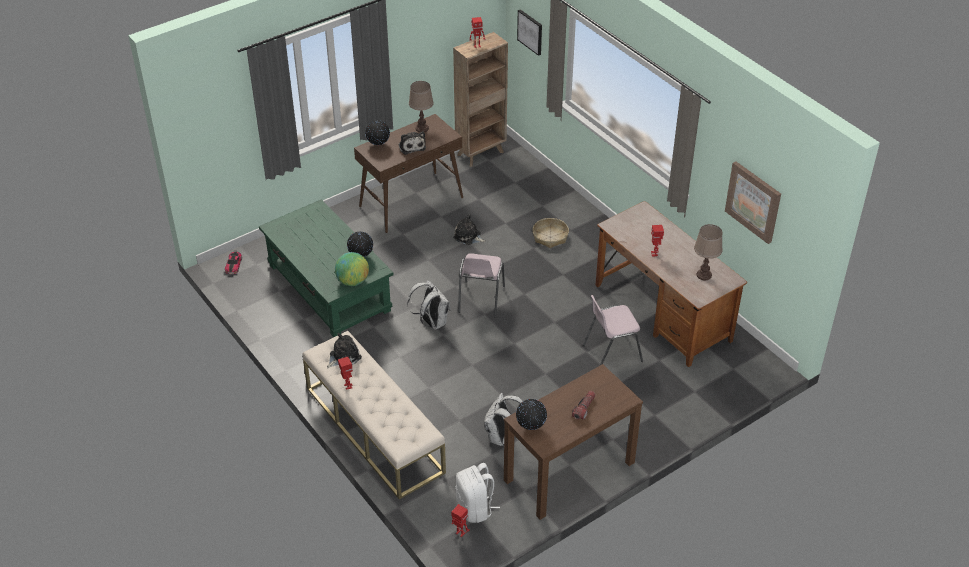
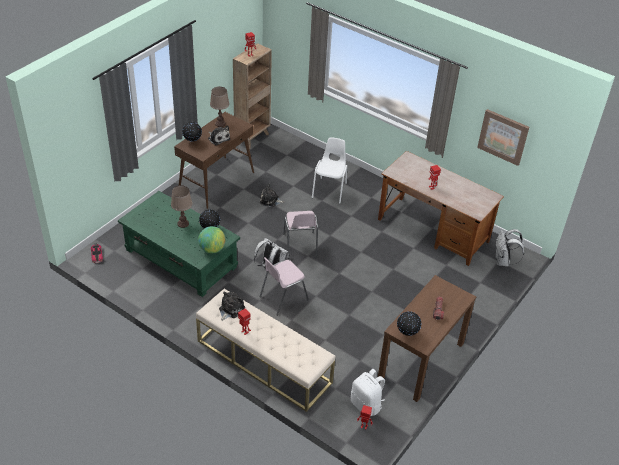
camera: 20 degrees left, 0 degrees up
white backpack [484,393,523,446] -> white backpack moved to [495,229,524,267]
picture [517,9,542,56] -> none
basket [532,218,569,248] -> white chair [312,138,347,204]
pink chair [583,295,643,366] -> pink chair moved to [260,257,309,316]
brown table lamp [694,224,723,280] -> brown table lamp moved to [171,185,192,228]

